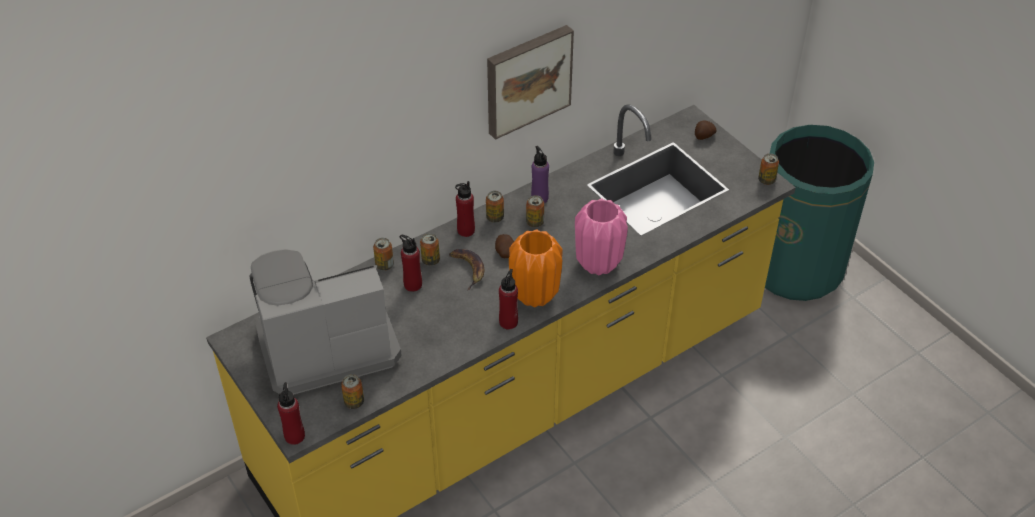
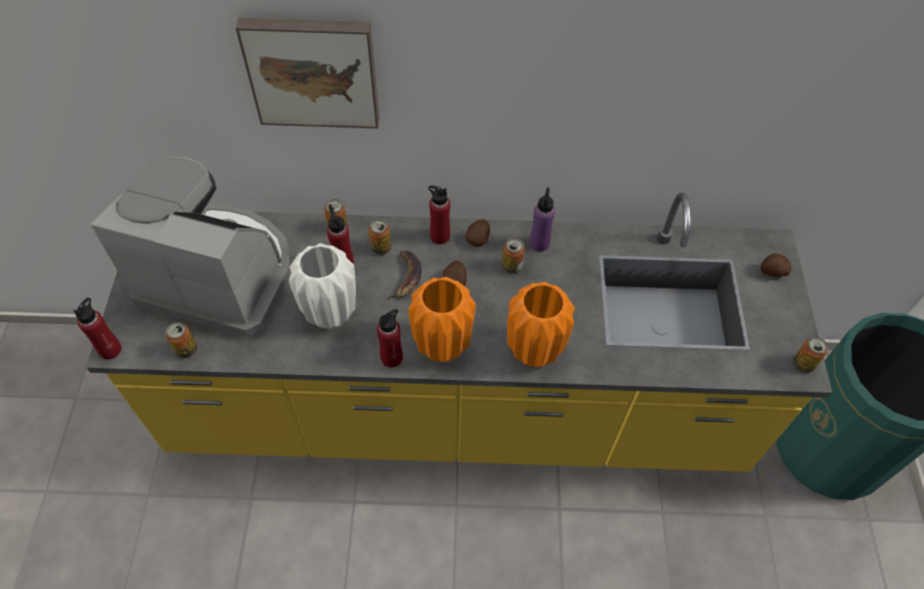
camera: 35 degrees right, 10 degrees up
can [486,191,504,223] -> potato [465,219,490,247]
picture [487,25,574,140] -> picture moved to [236,18,379,128]
pink vase [575,198,628,275] -> orange vase [507,282,575,367]
none -> white vase [289,243,356,329]

